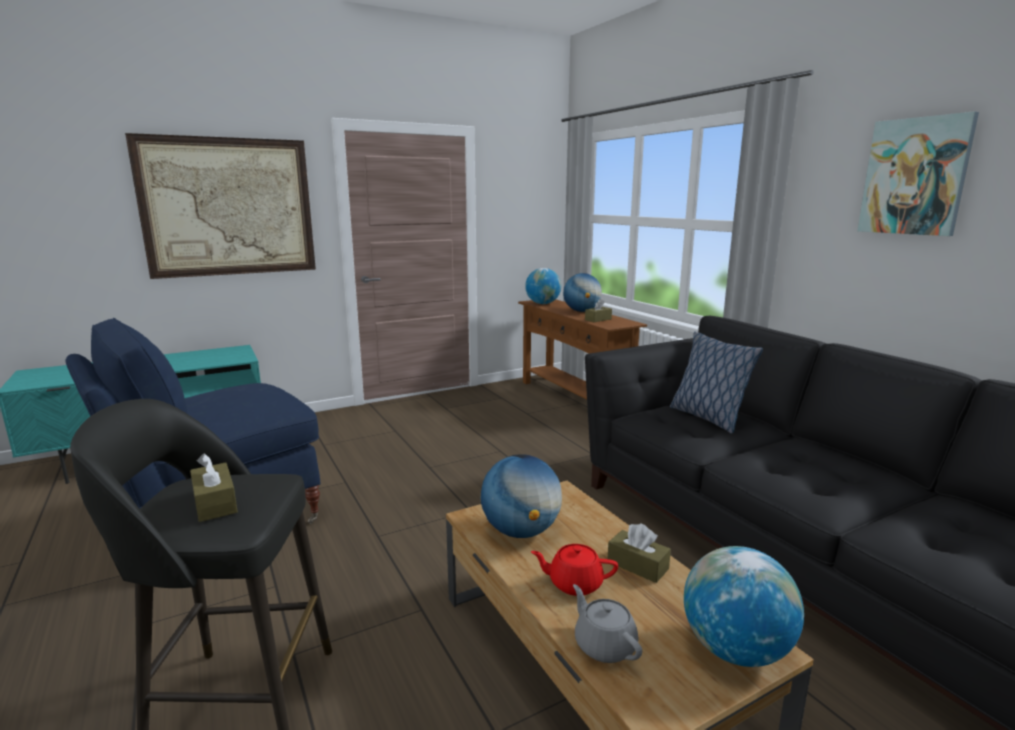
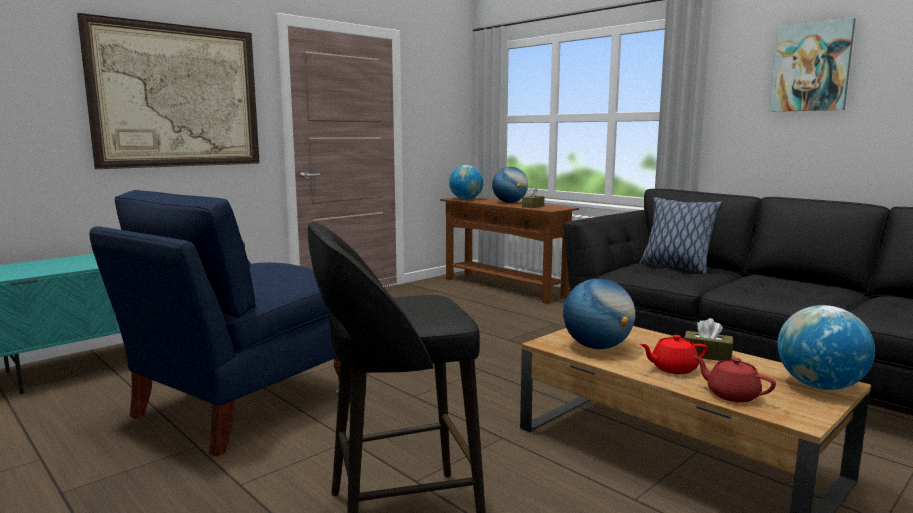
camera: 15 degrees left, 5 degrees down
brown tissue box [190,453,238,522] -> none
grey teapot [573,584,642,663] -> red teapot [694,356,776,402]

